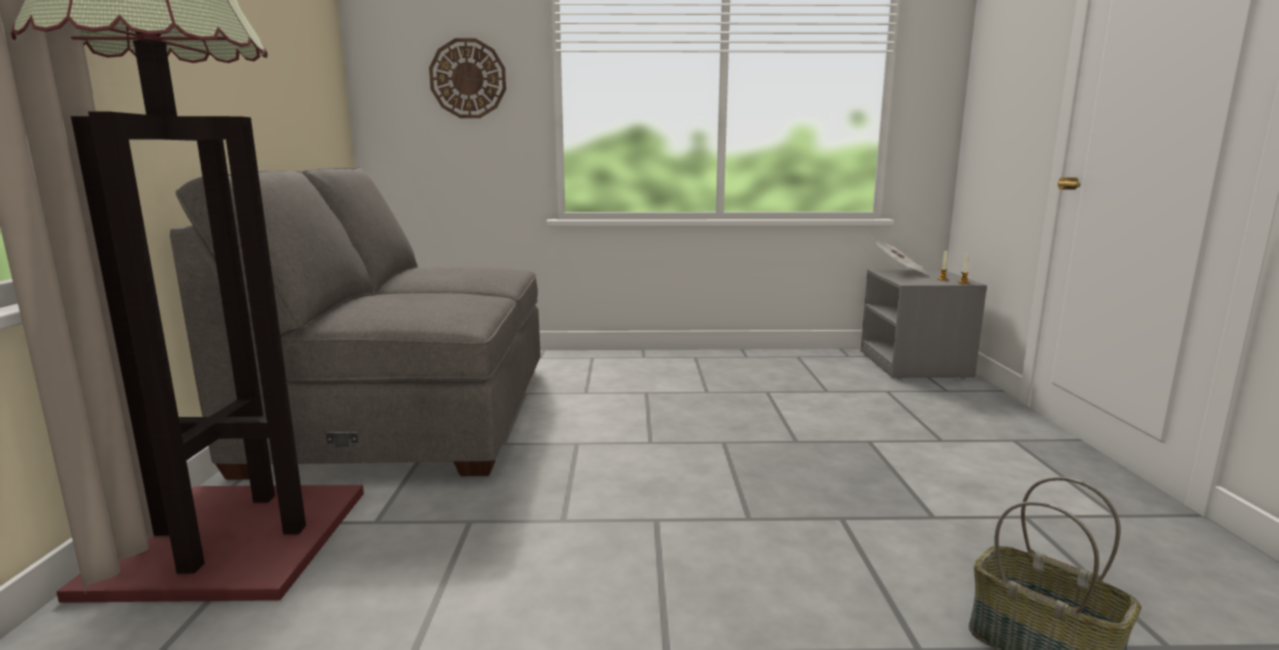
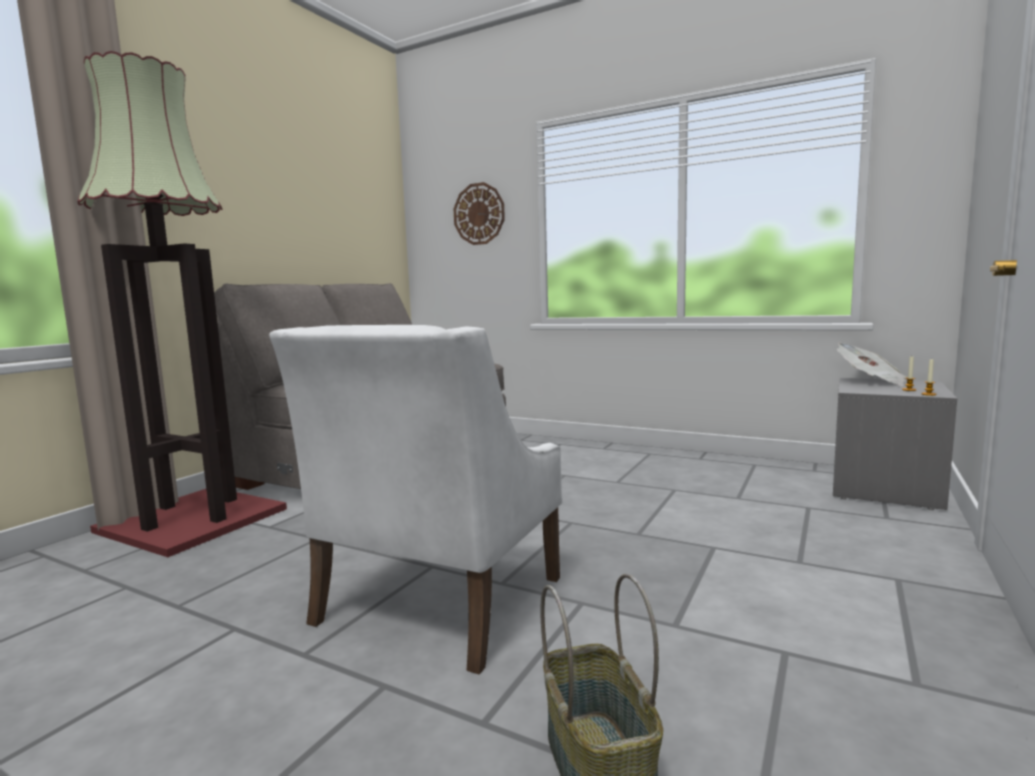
camera: 30 degrees right, 5 degrees down
none -> white armchair [269,325,562,675]

